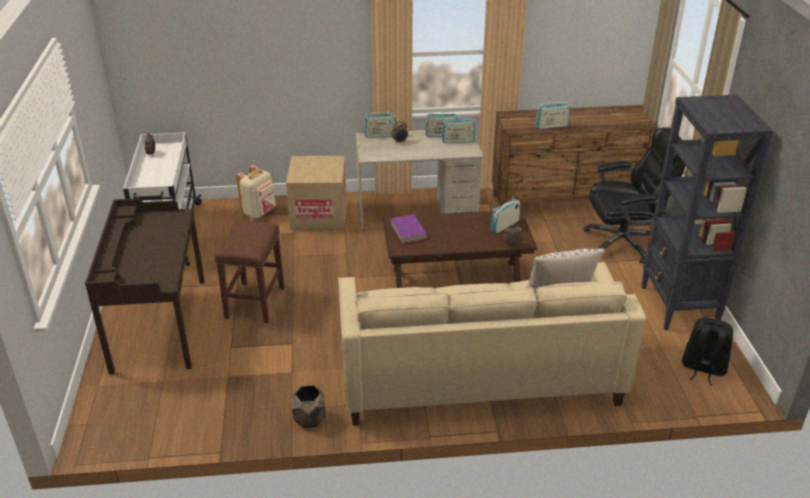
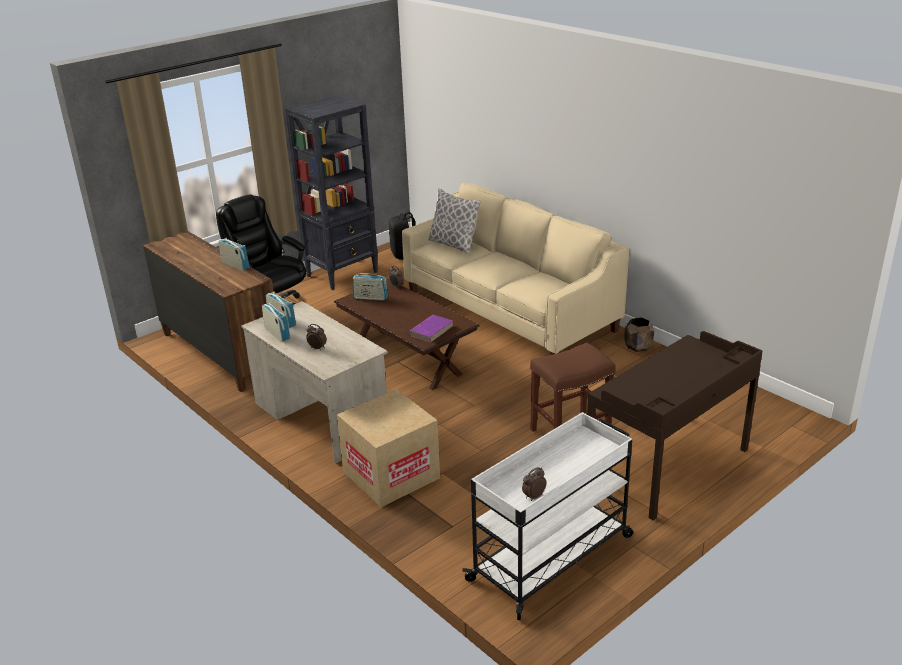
camera: 125 degrees left, 5 degrees down
beige backpack [236,165,276,219] -> none
radio [364,111,396,138] -> none

